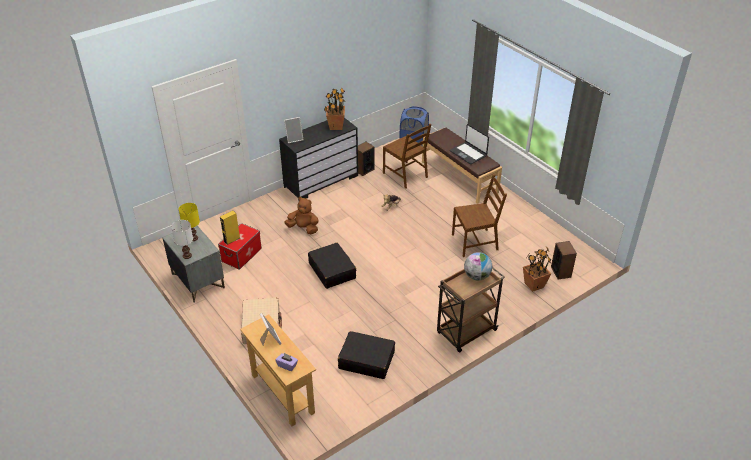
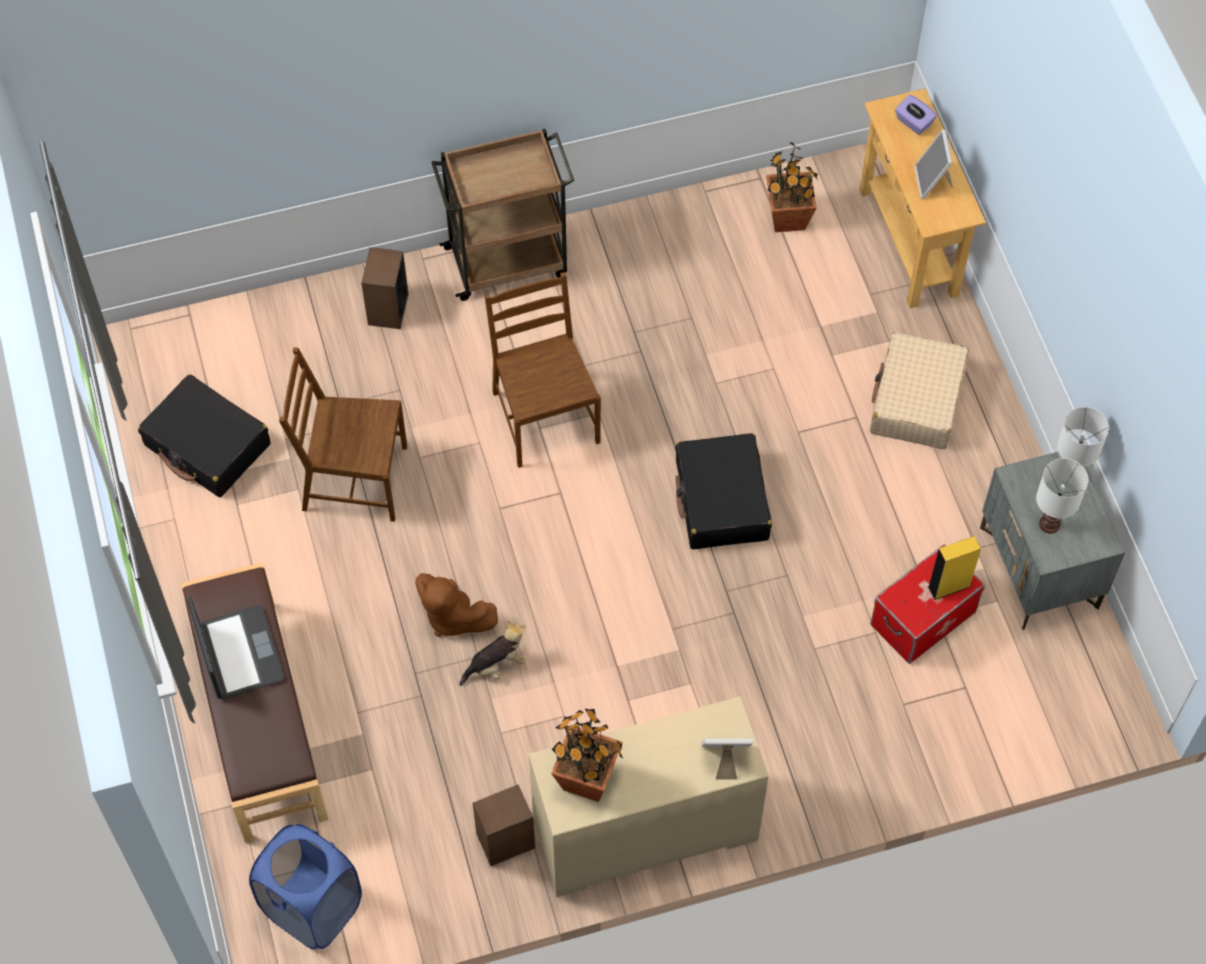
camera: 160 degrees left, 20 degrees up
yellow table lamp [179,203,200,241] -> white table lamp [1036,458,1088,533]
black dresser [279,118,358,201] -> beige dresser [528,696,769,897]
brown plush toy [284,197,319,234] -> brown plush toy moved to [415,573,498,637]
black suitcase [338,331,395,379] -> black suitcase moved to [138,374,270,497]
brown chair [383,124,431,189] -> brown chair moved to [484,272,601,468]
globe [464,252,492,280] -> none
potted plant [523,247,551,292] -> potted plant moved to [766,142,818,232]
speaker [551,241,577,279] -> speaker moved to [361,247,408,329]

